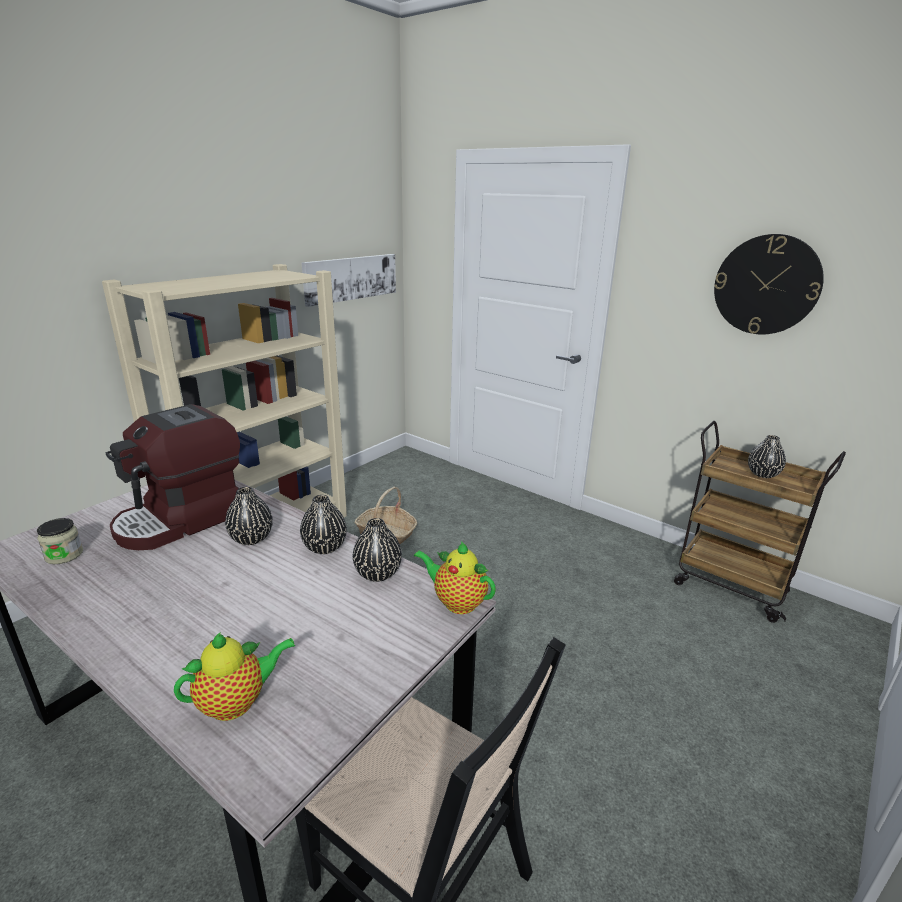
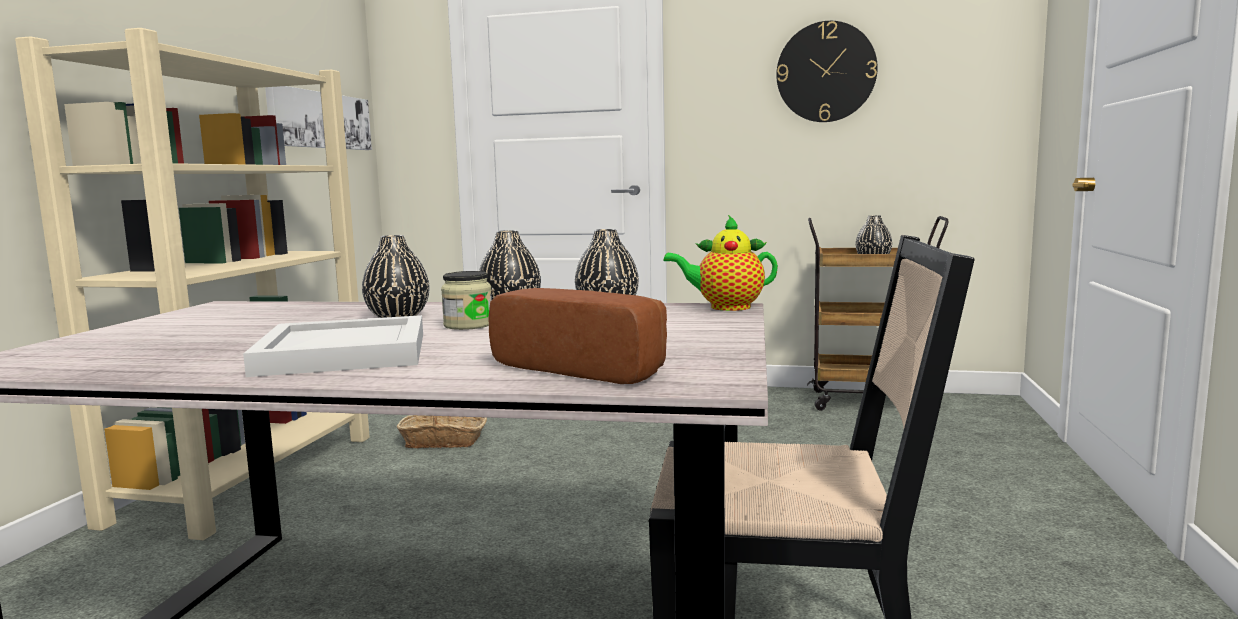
camera: 25 degrees left, 15 degrees down
jar [37,518,83,564] -> jar moved to [441,271,492,330]
coffee machine [105,404,240,550] -> none
teapot [174,632,295,721] -> bread [488,288,667,384]
none -> white tray [243,315,423,377]

